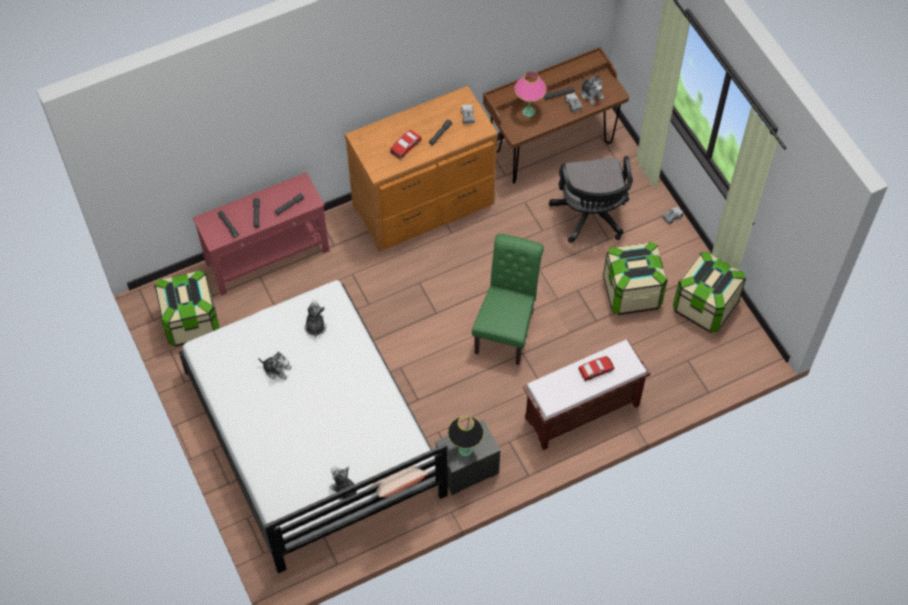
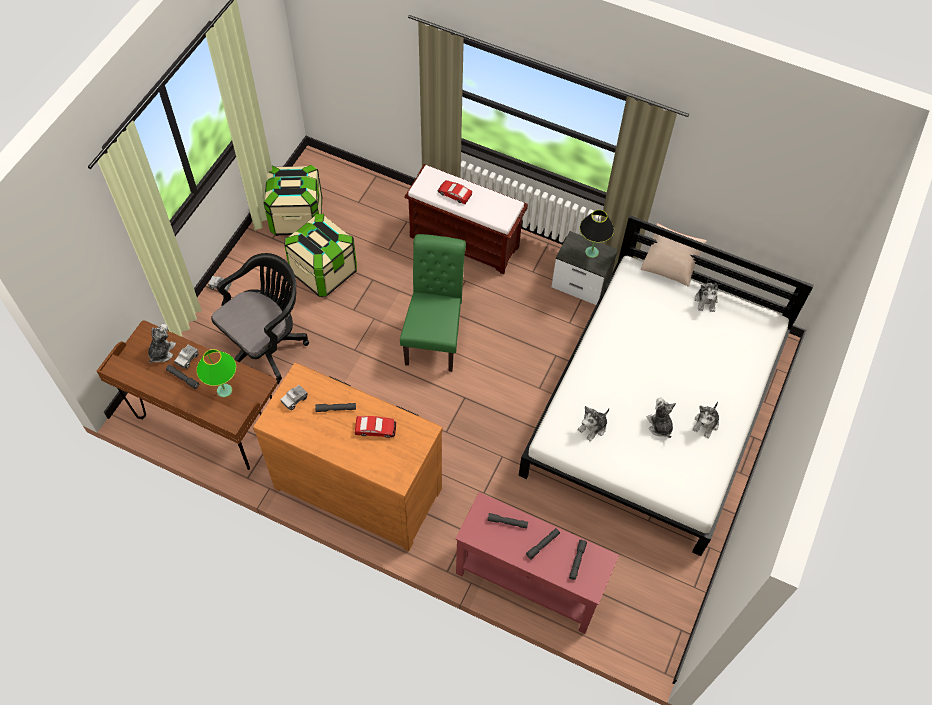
camera: 130 degrees left, 0 degrees up
storage box [154,270,220,347] -> none
green chair [472,234,544,365] -> green chair turned 120 degrees clockwise [400,234,466,372]
pink table lamp [514,71,547,117] -> green table lamp [197,349,236,397]
none -> plush toy [693,402,719,438]

